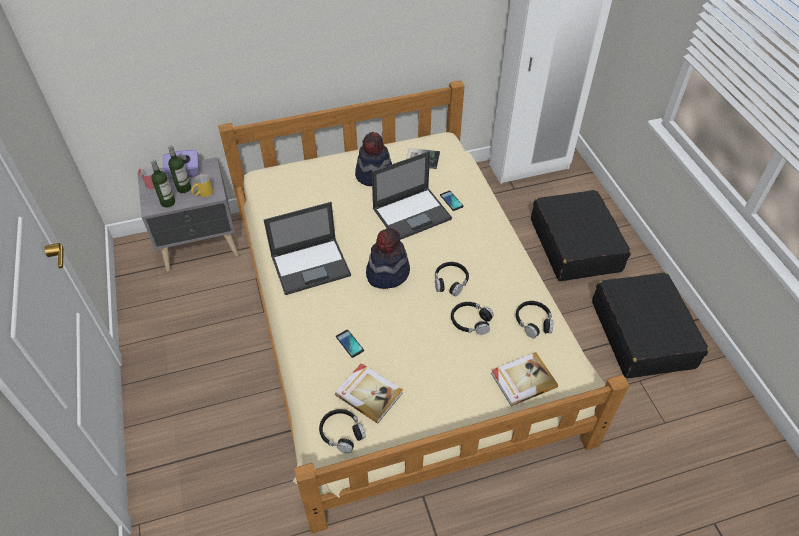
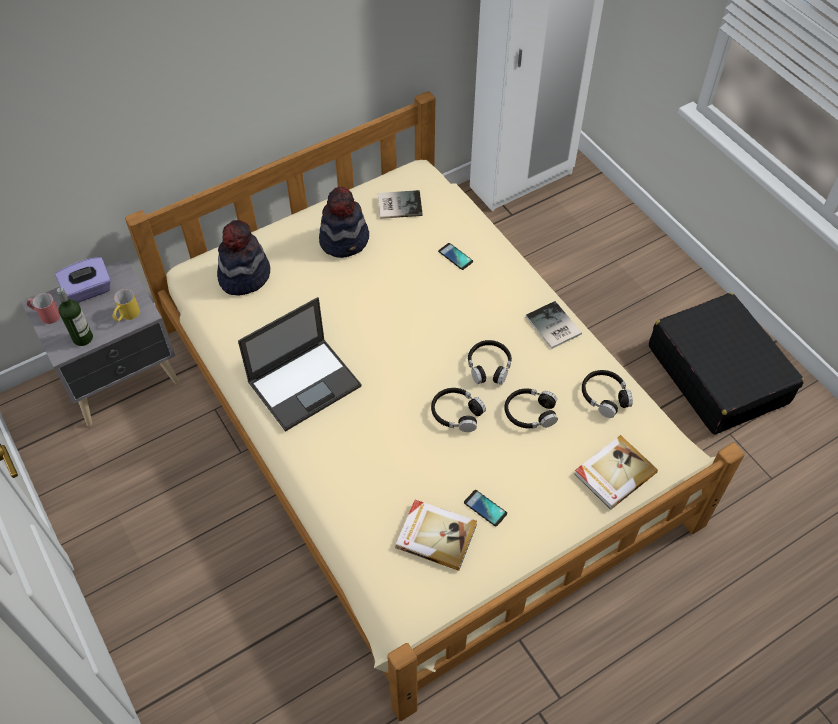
camera: 15 degrees left, 5 degrees up
bottle [168,145,191,193] -> none
black headphones [319,409,366,453] -> black headphones moved to [431,388,486,432]
phone [336,330,364,358] -> phone moved to [464,490,507,526]
hat [366,228,410,289] -> hat moved to [217,220,270,296]
laptop [372,151,452,240] -> none
black suitcase [531,190,631,281] -> none
none -> book [526,301,582,349]

